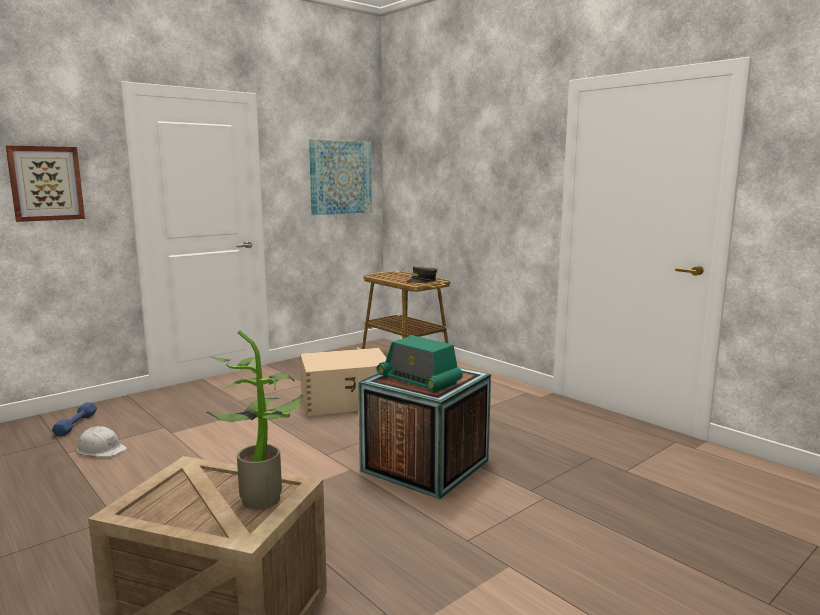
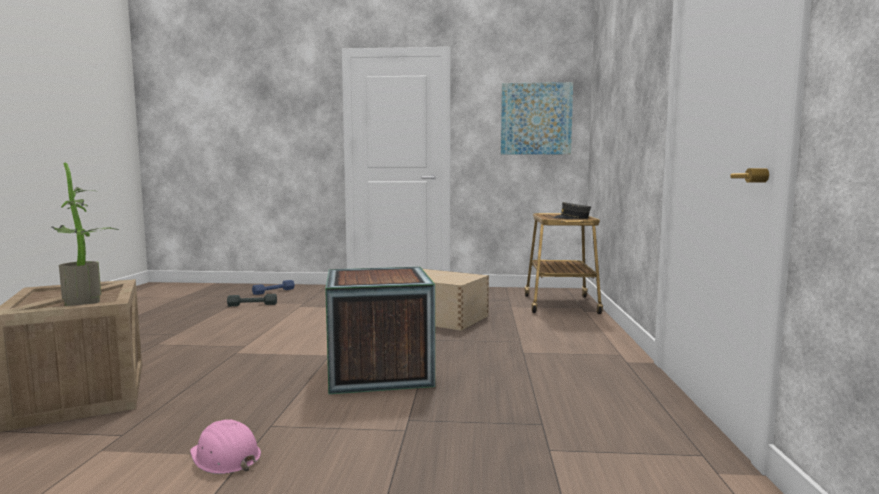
camera: 45 degrees right, 5 degrees down
picture [6,145,85,222] -> none
white hard hat [77,426,127,457] -> grey dumbbell [227,294,277,306]
radio [377,335,463,393] -> none
none -> pink hard hat [190,419,261,474]

